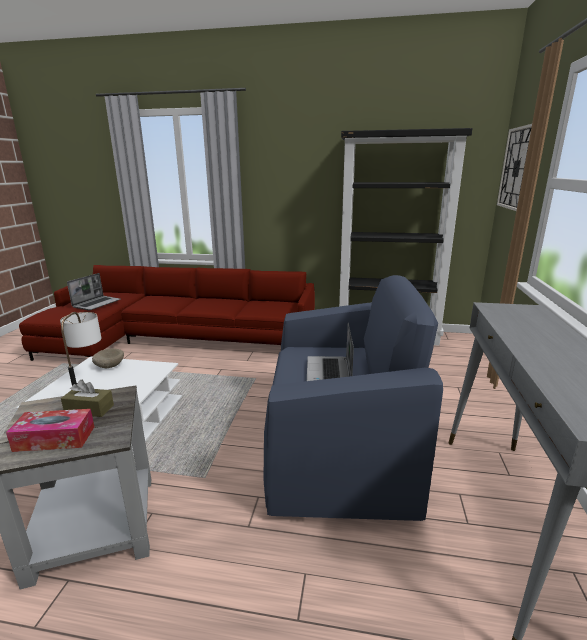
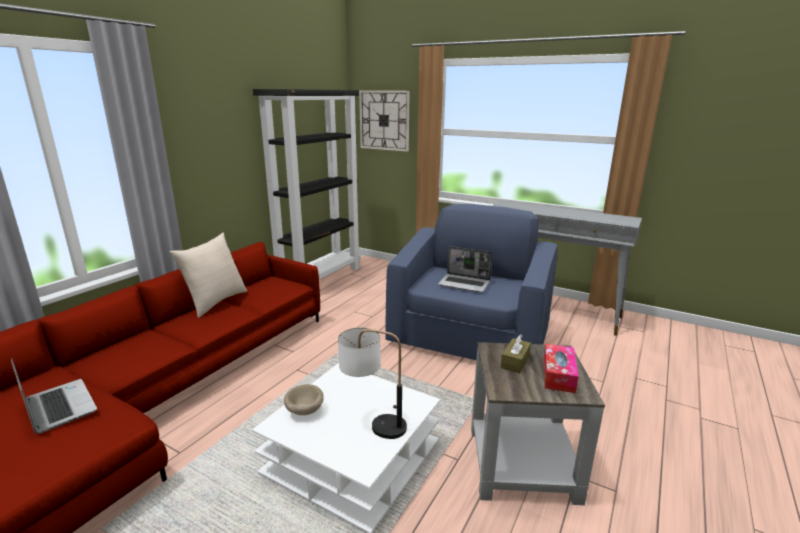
camera: 70 degrees left, 0 degrees up
none -> beige pillow [169,233,247,318]

